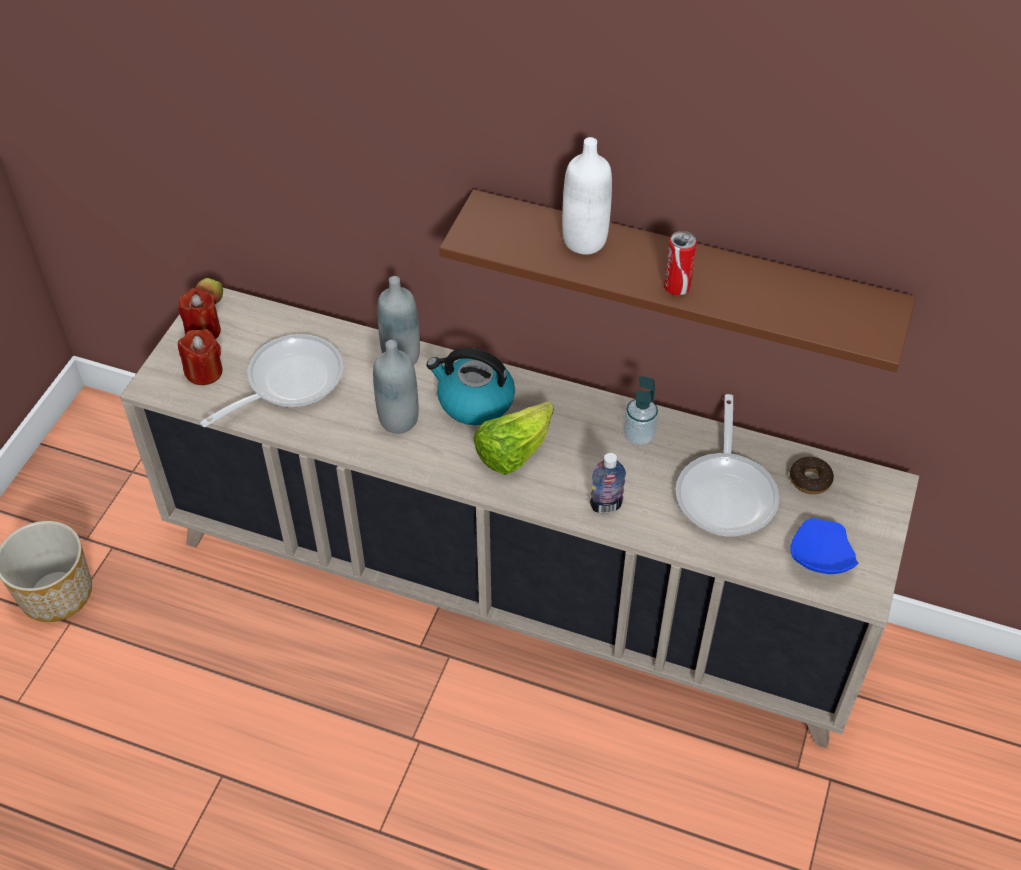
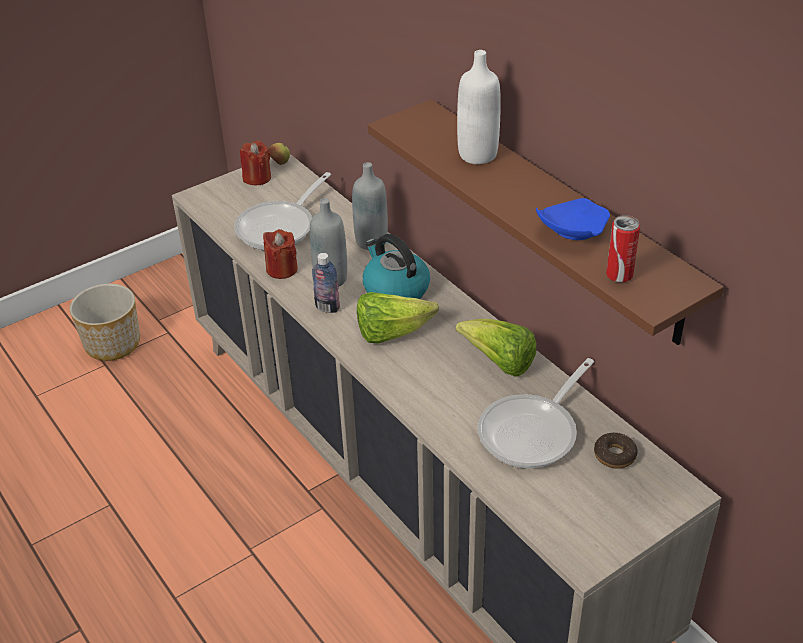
camera: 35 degrees right, 10 degrees down
red candle [178,329,223,385] -> red candle moved to [263,229,298,279]
frying pan [200,334,343,427] -> frying pan turned 135 degrees clockwise [234,172,331,250]
bottle [590,453,626,513] -> bottle moved to [312,253,340,313]
soap dispenser [623,376,659,445] -> lettuce [455,319,536,376]
can [664,231,697,295] -> can moved to [606,215,640,282]
blue plate [790,518,859,574] -> blue plate moved to [536,198,610,240]

